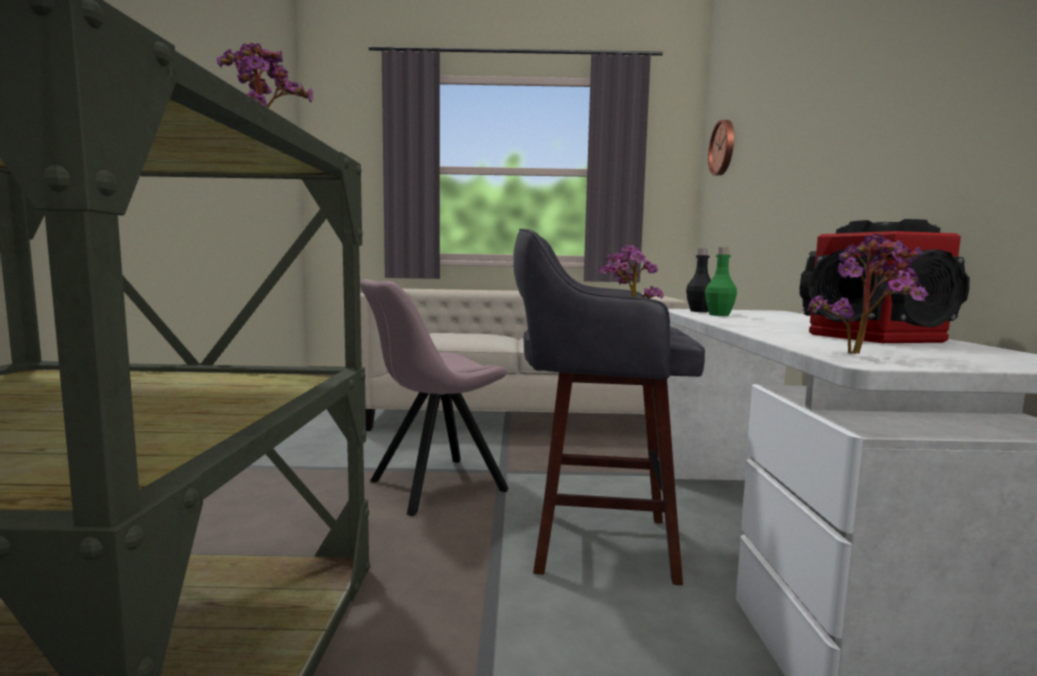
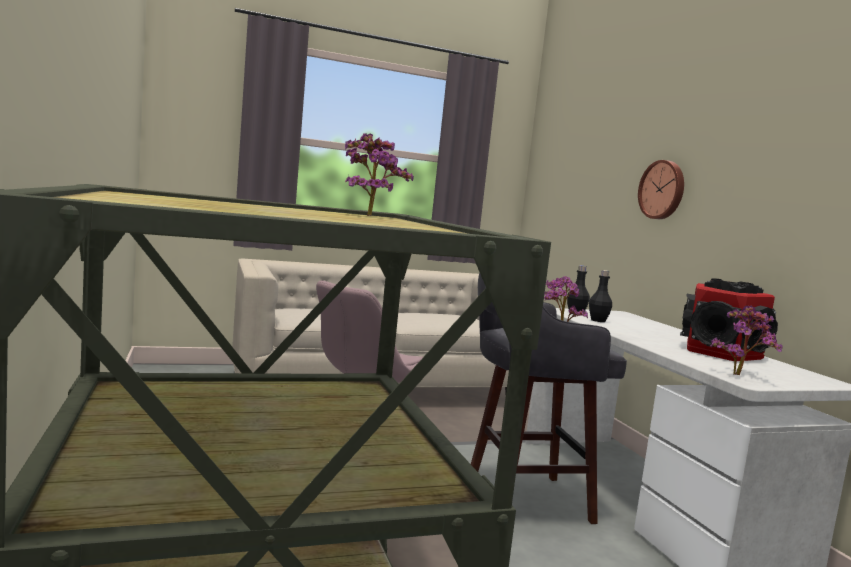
camera: 20 degrees left, 0 degrees up
green bottle [705,247,737,316] -> black bottle [589,270,612,322]
wall clock [708,120,734,176] -> wall clock moved to [638,160,684,219]

